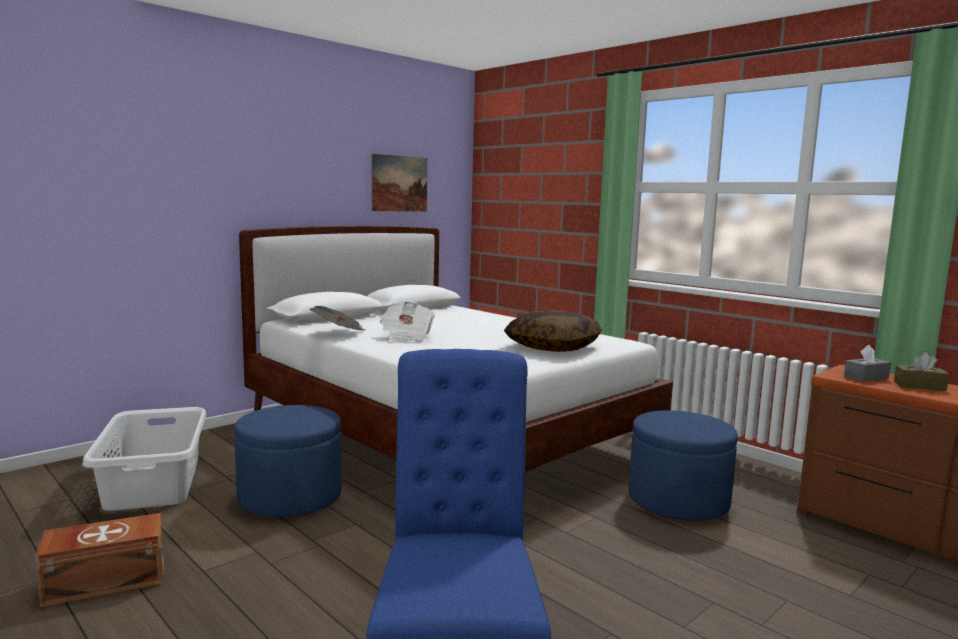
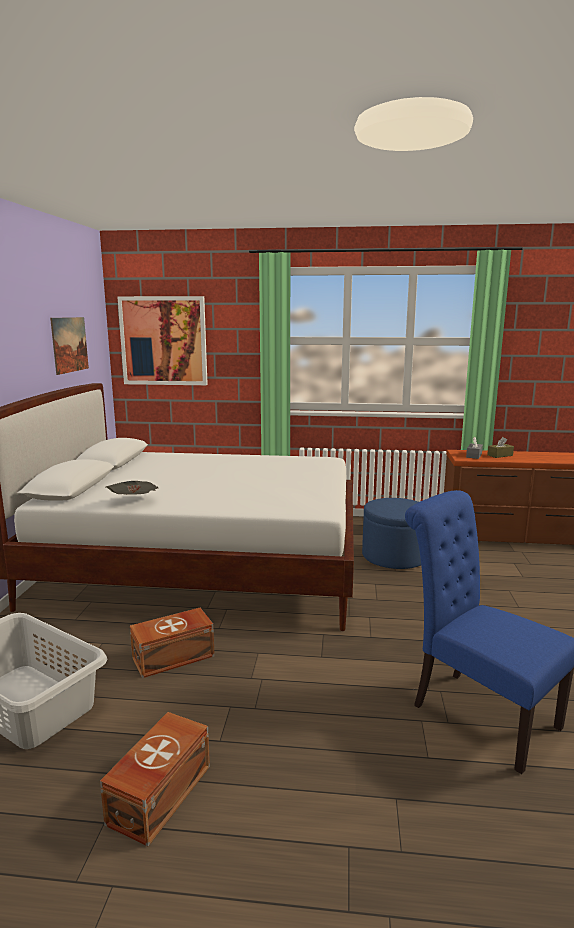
camera: 40 degrees left, 5 degrees up
blue ottoman [234,405,342,517] -> brown storage box [130,608,215,678]
newspaper [380,301,435,343] -> none
pillow [504,310,602,352] -> none
none -> picture [117,296,208,385]

